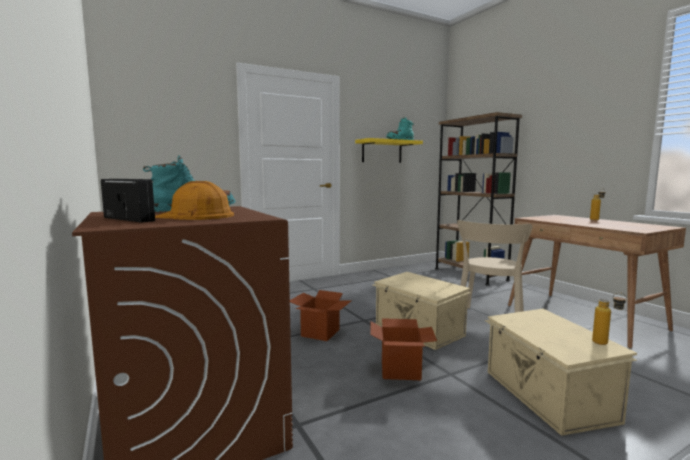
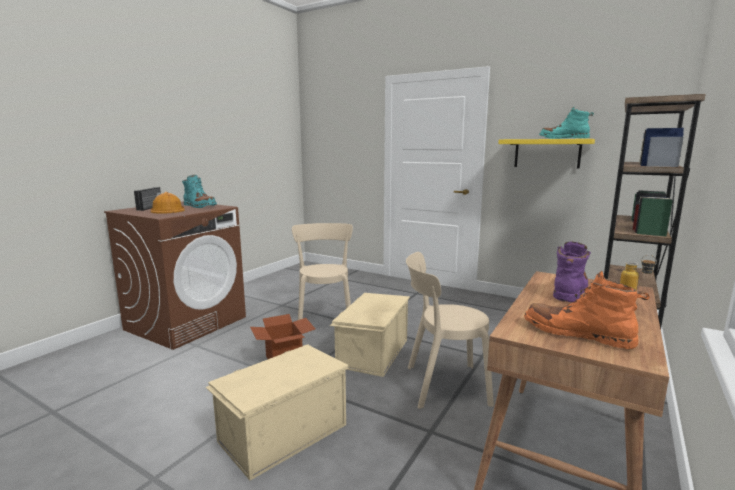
camera: 60 degrees right, 5 degrees up
cardboard box [290,290,352,341] -> beige chair [292,223,353,320]
bottle [592,292,627,345] -> none
none -> orange boot [524,271,650,349]
none -> purple boot [553,241,591,302]

